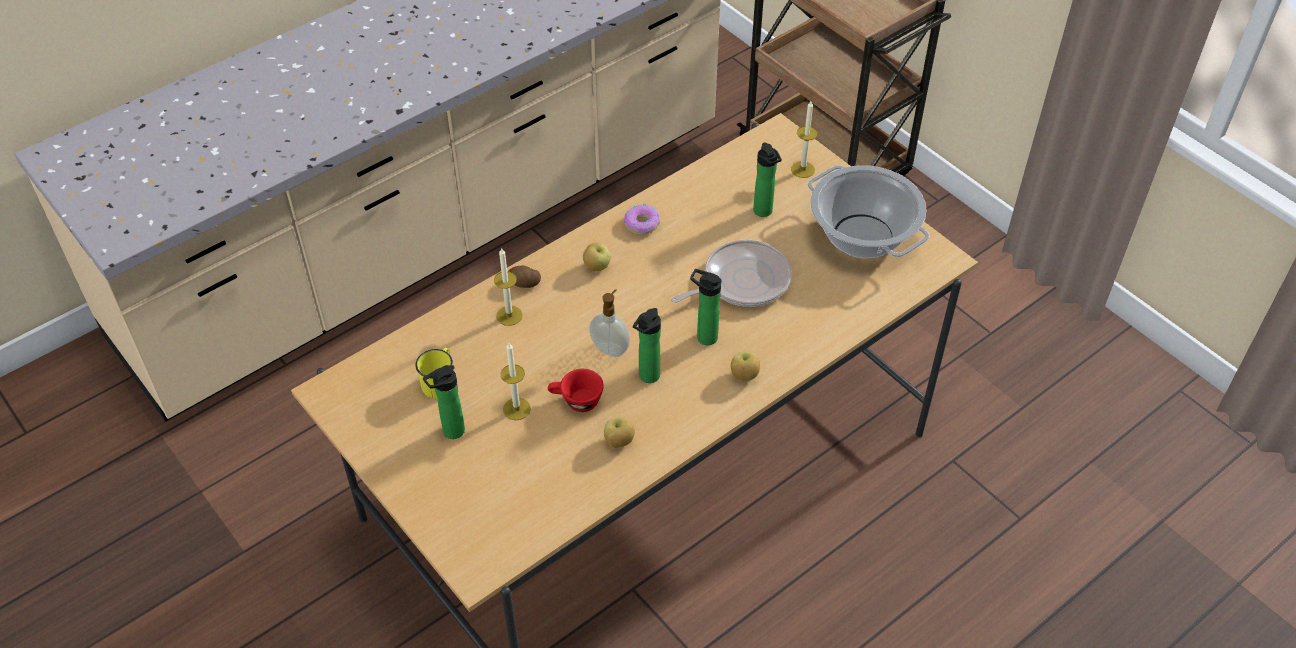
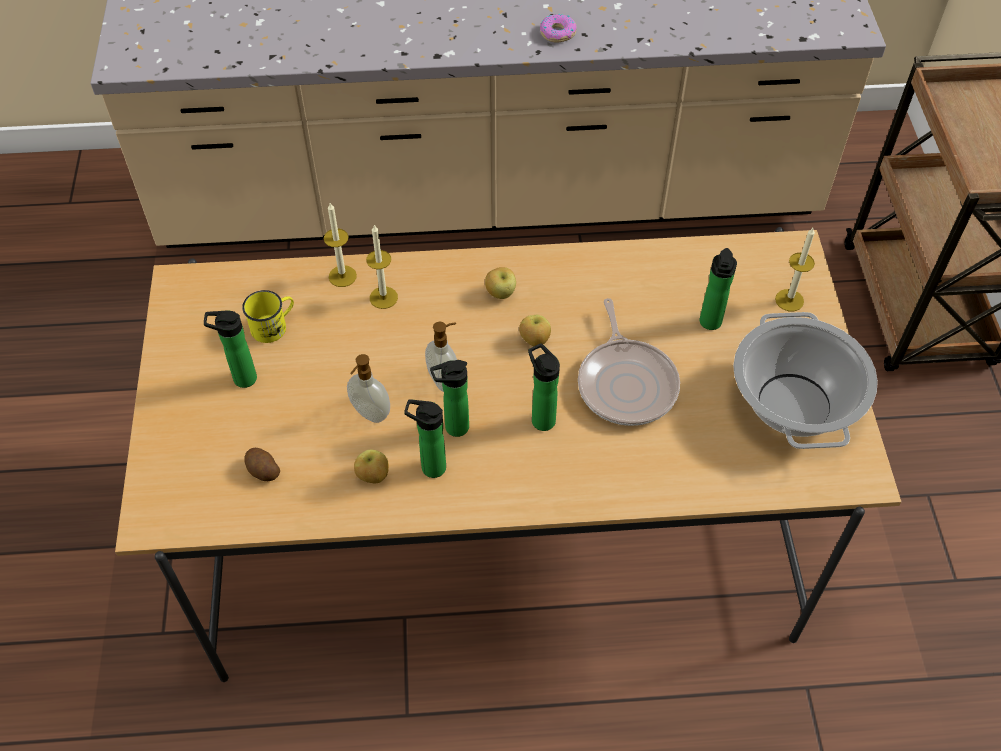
camera: 35 degrees right, 5 degrees up
candle [500,343,531,420] -> candle moved to [324,203,357,287]
potato [508,266,541,288] -> potato moved to [244,448,280,481]
red cup [548,369,604,412] -> soap dispenser [347,354,390,423]
donut [624,204,660,235] -> donut moved to [540,14,577,42]
frying pan [671,240,792,307] -> frying pan turned 75 degrees clockwise [578,298,680,426]
apple [731,352,760,381] -> apple moved to [519,315,551,346]
none -> bottle [404,399,446,478]

